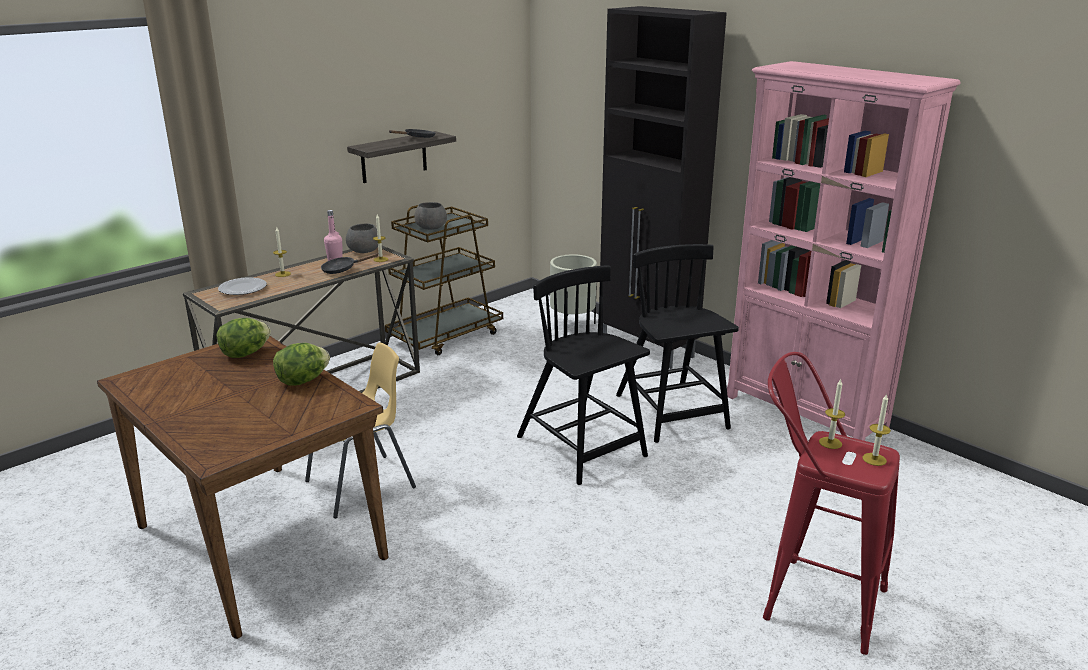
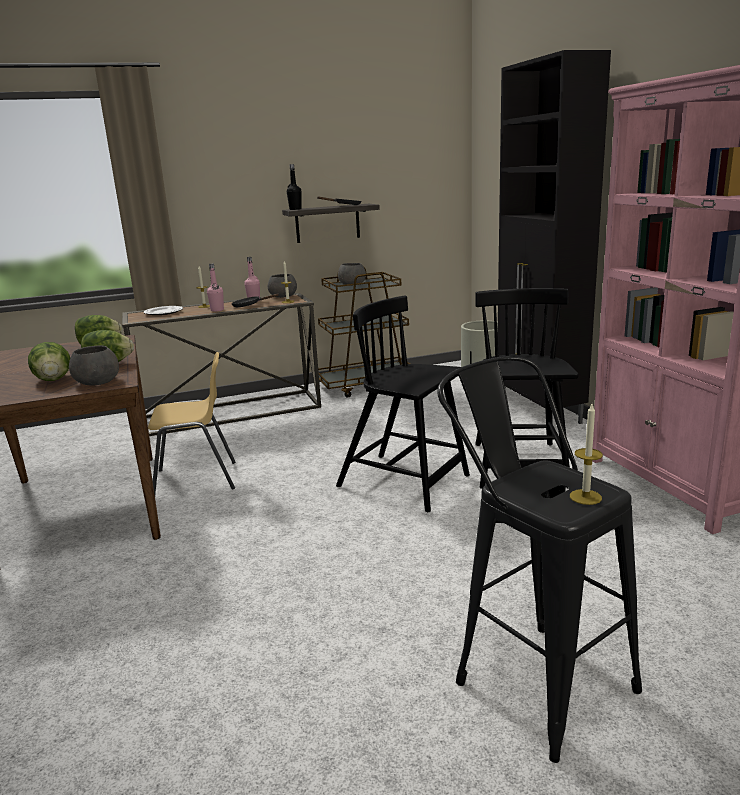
camera: 25 degrees right, 5 degrees down
black chair [517,265,650,485] -> black chair turned 45 degrees counterclockwise [336,296,470,512]
red stool [763,352,900,655] -> black stool [437,357,642,763]
candle [819,379,845,449] -> none
none -> lettuce [28,342,70,381]
none -> grey bowl [69,346,119,385]
none -> pink bottle [207,264,224,312]
none -> black bottle [287,164,302,210]

